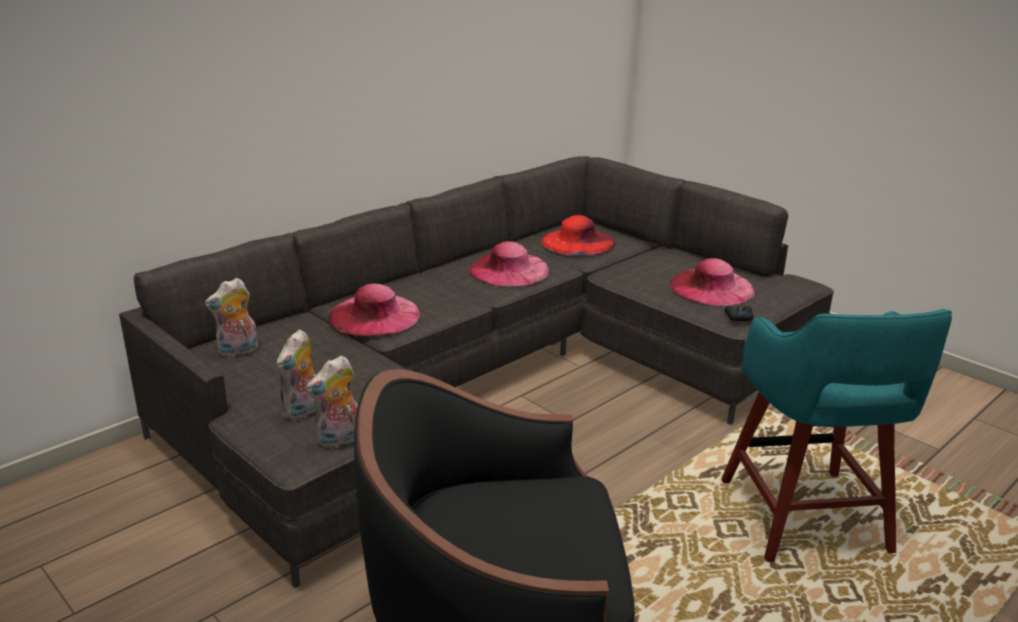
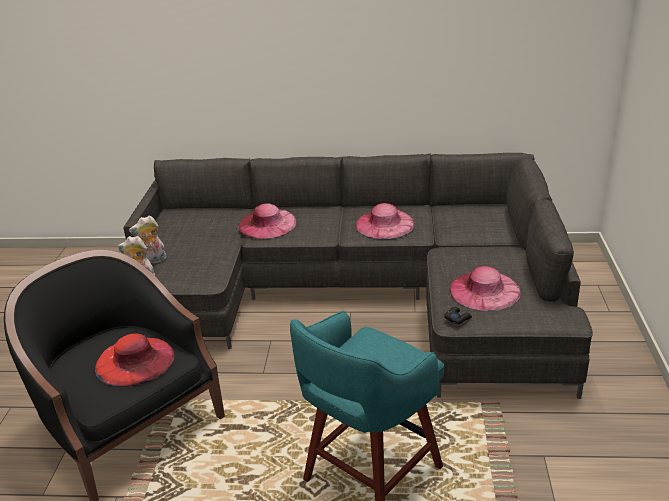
camera: 50 degrees right, 5 degrees up
plush toy [204,278,258,357] -> none
red hat [541,215,615,256] -> red hat moved to [95,334,174,387]

